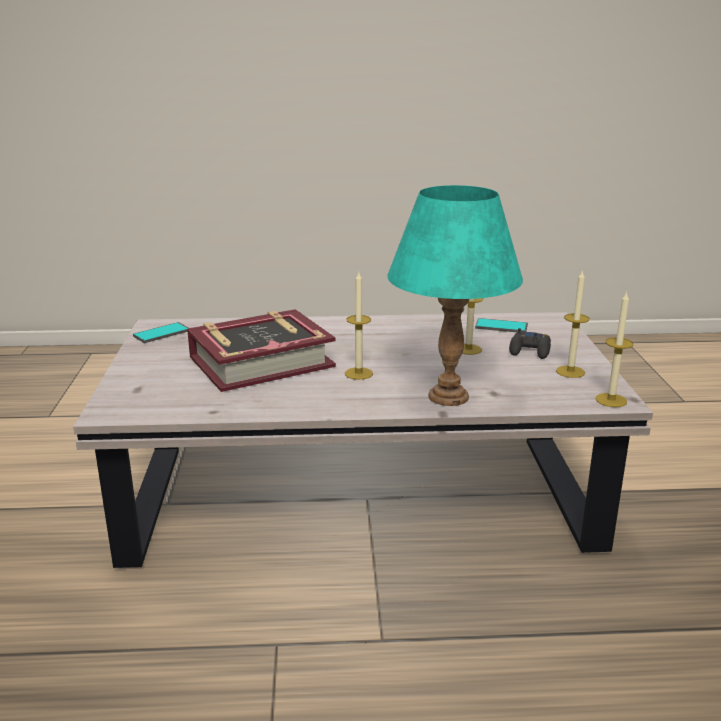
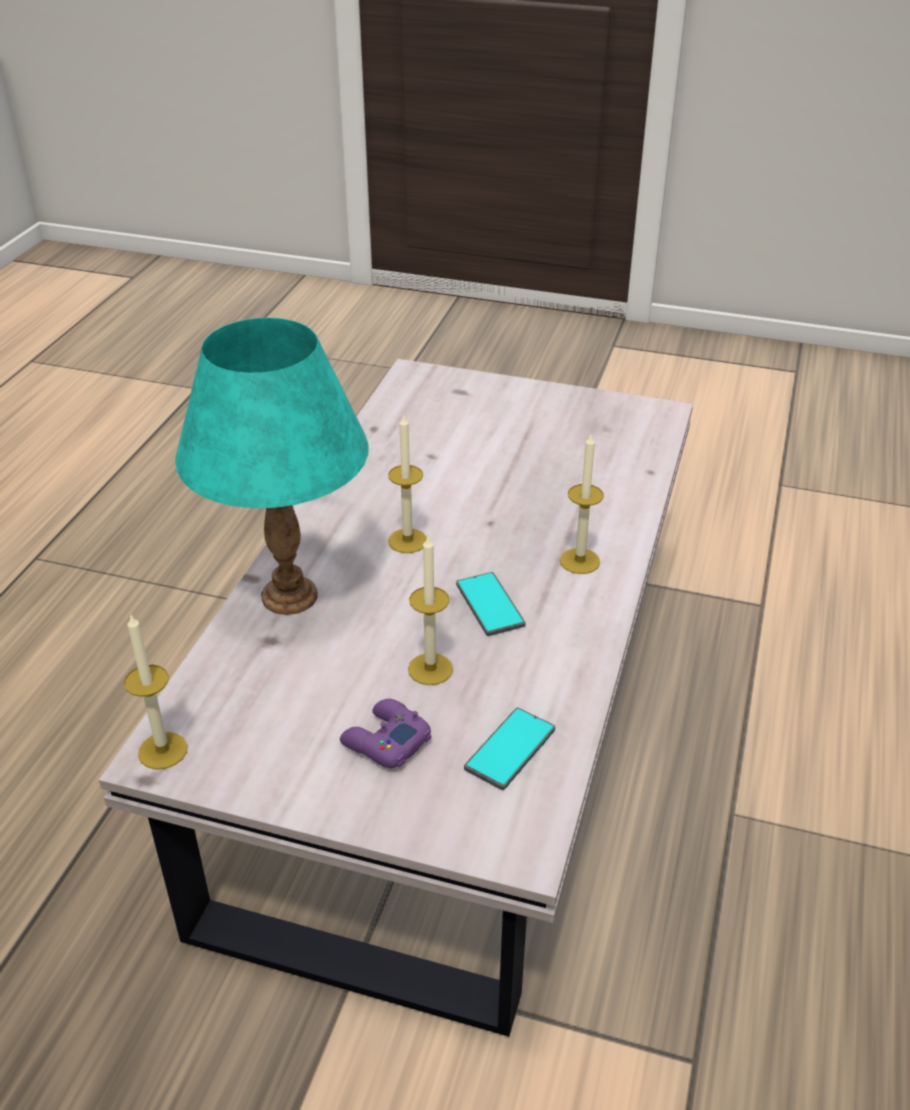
camera: 110 degrees right, 15 degrees up
phone [133,322,189,343] -> phone moved to [456,572,526,636]
book [187,309,336,392] -> none
black game controller [509,328,551,359] -> purple game controller [340,699,431,768]
candle [556,269,590,378] -> candle moved to [560,434,604,574]

